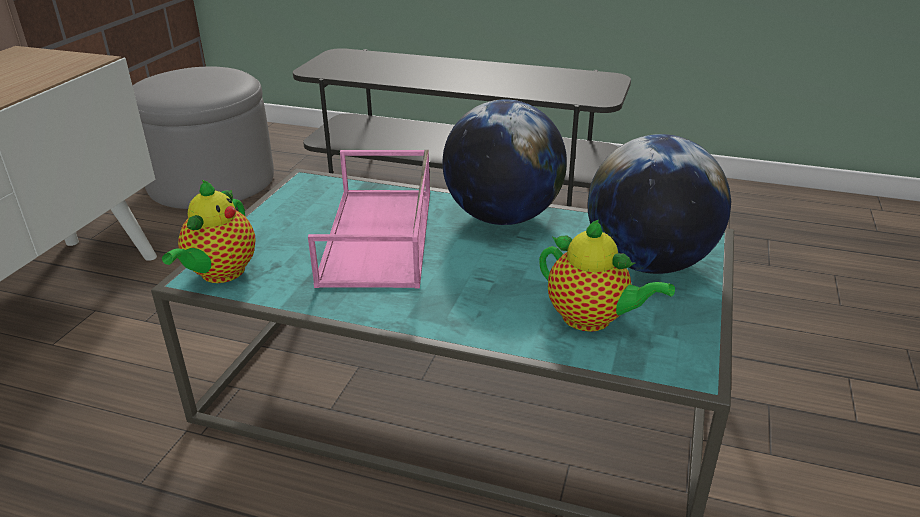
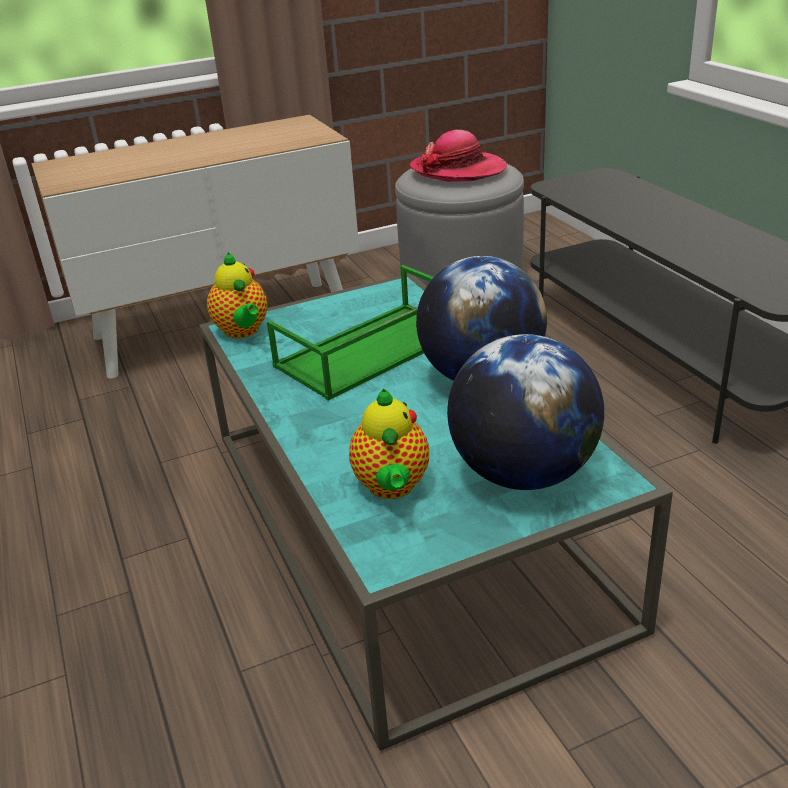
camera: 50 degrees right, 0 degrees up
teapot [162,180,256,283] -> teapot turned 90 degrees counterclockwise [207,252,268,338]
pink tray [308,150,430,288] -> green tray [267,265,434,401]
none -> hat [410,130,507,182]

